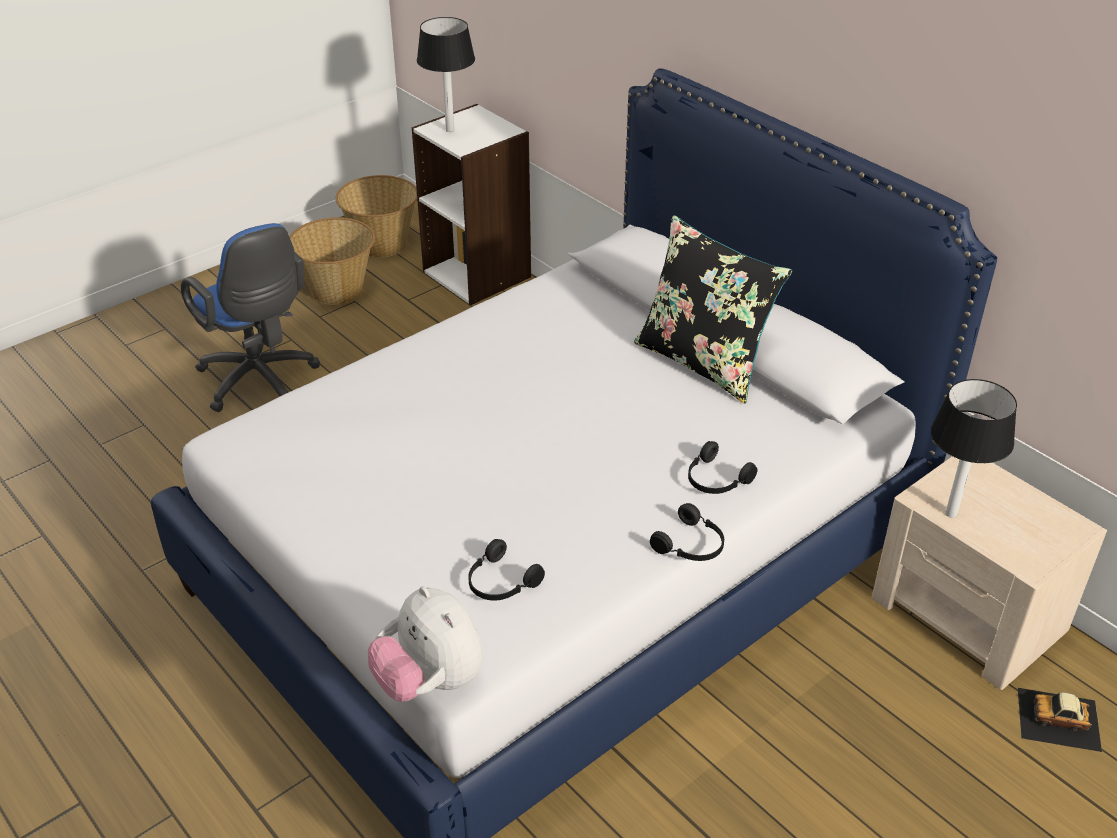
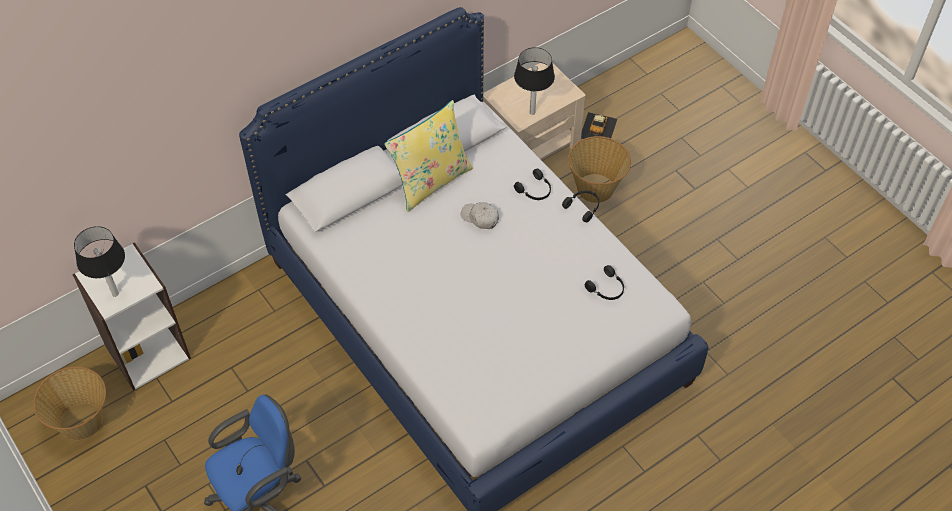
camera: 85 degrees left, 15 degrees up
basket [289,217,375,305] -> basket moved to [568,136,631,203]
plush toy [368,586,484,702] -> none
black pillow [634,215,792,404] -> yellow pillow [384,100,473,212]
none -> white cap [460,202,499,229]

